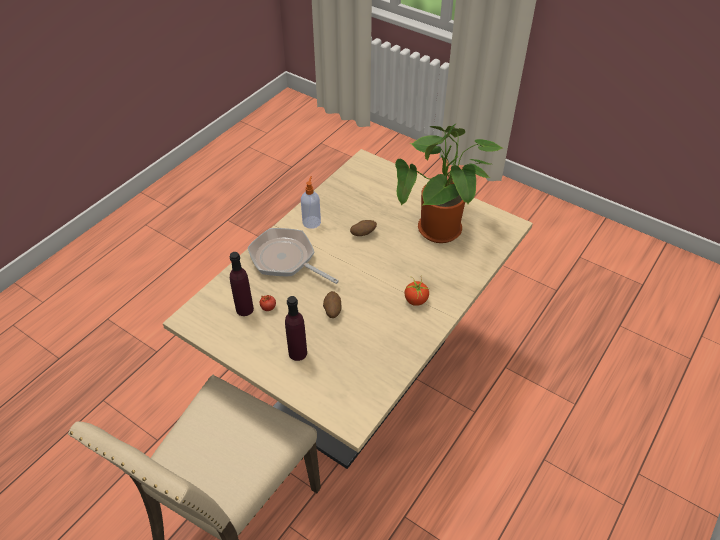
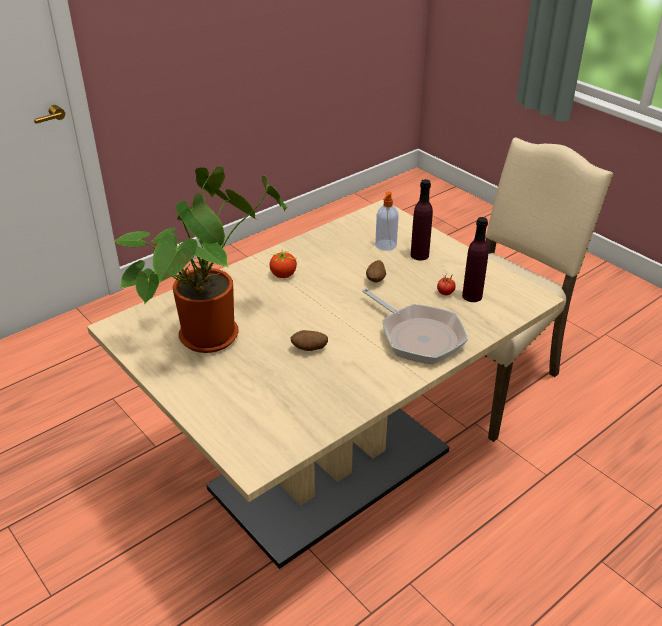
camera: 165 degrees left, 10 degrees down
soap dispenser [301,176,321,229] -> soap dispenser moved to [375,191,399,251]

